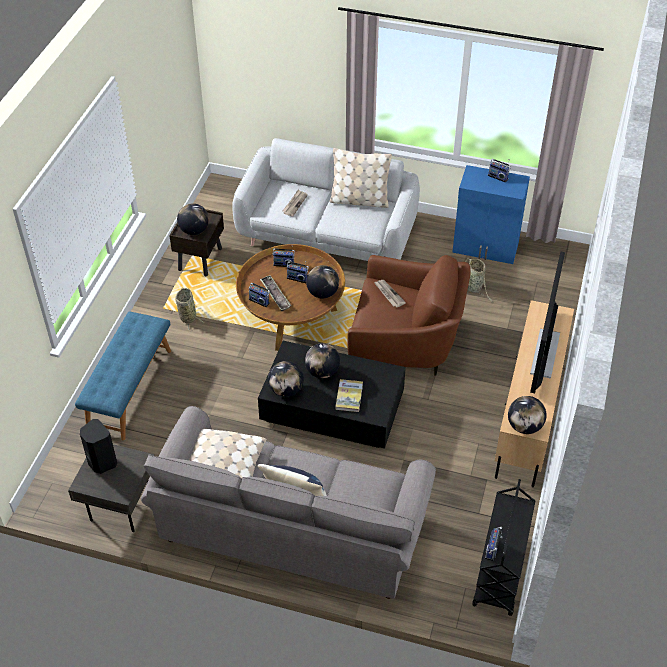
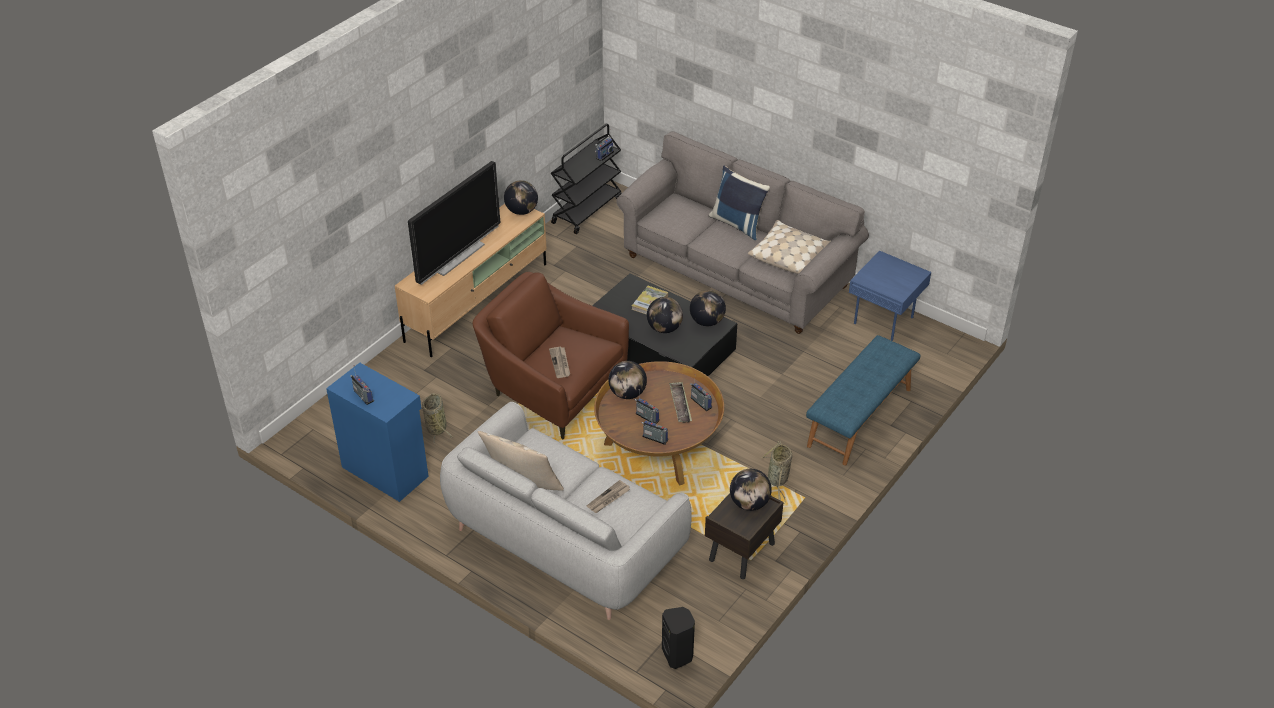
camera: 160 degrees left, 5 degrees down
grey side table [68,444,154,532] -> blue side table [849,251,931,341]
black speaker [80,419,117,474] -> black speaker moved to [662,607,695,669]

